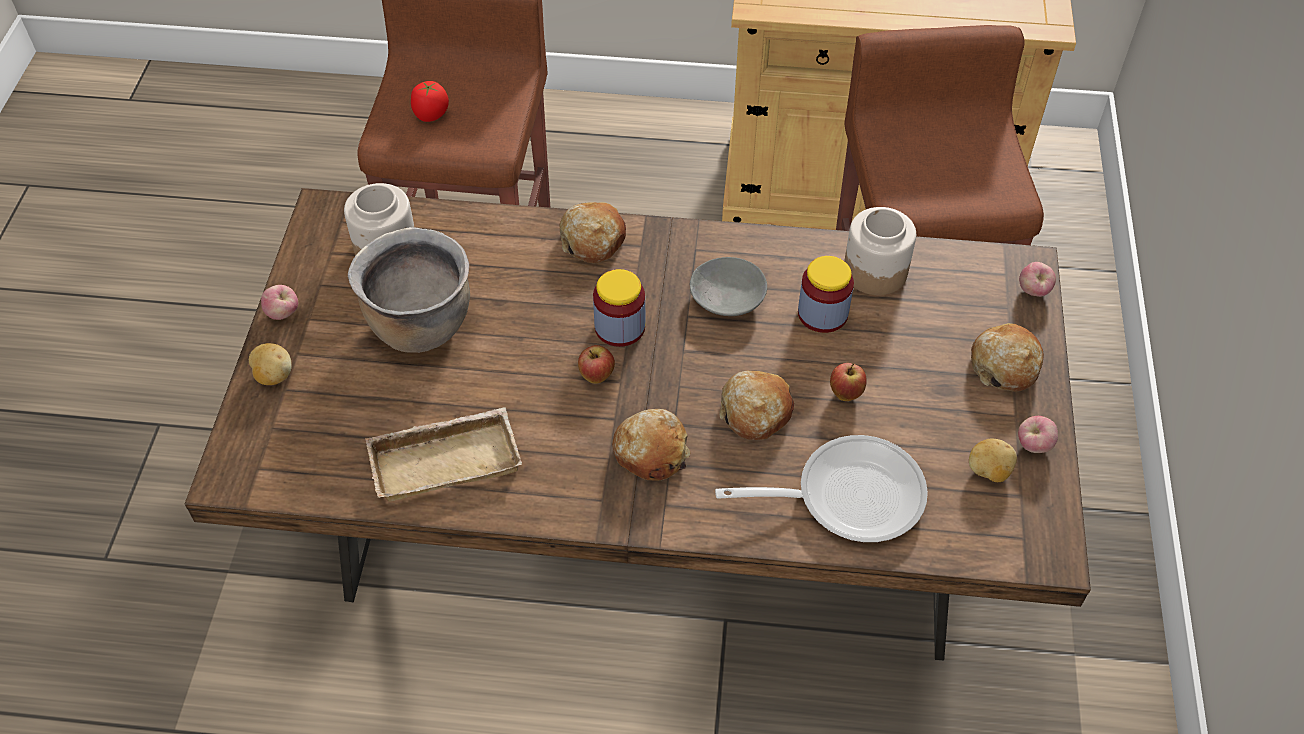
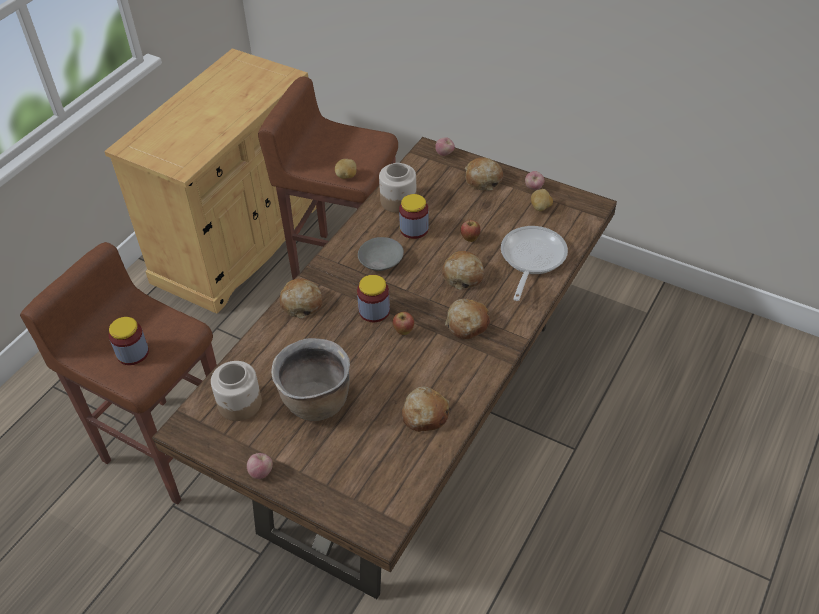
camera: 65 degrees left, 5 degrees down
potato [249,343,292,385] -> potato moved to [335,159,357,179]
beige tray [365,407,522,502] -> bread [401,387,451,432]
tomato [411,81,449,122] -> jar [109,317,149,365]

